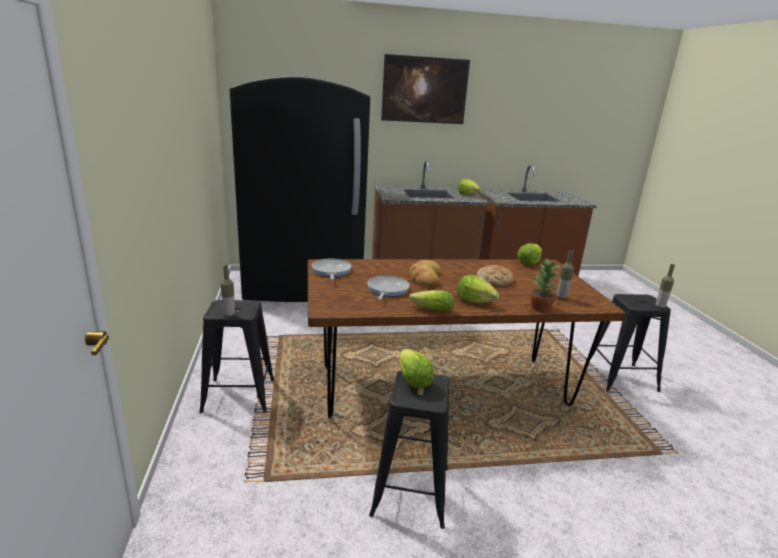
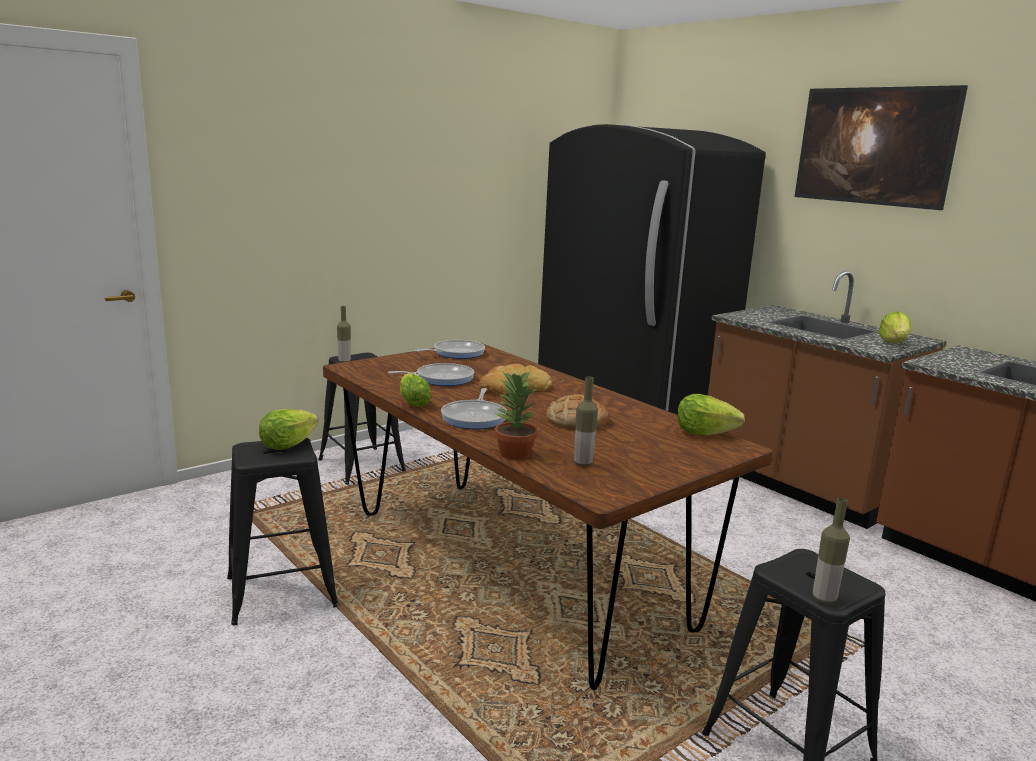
camera: 60 degrees right, 5 degrees down
lettuce [457,275,499,303] -> frying pan [441,388,507,429]

